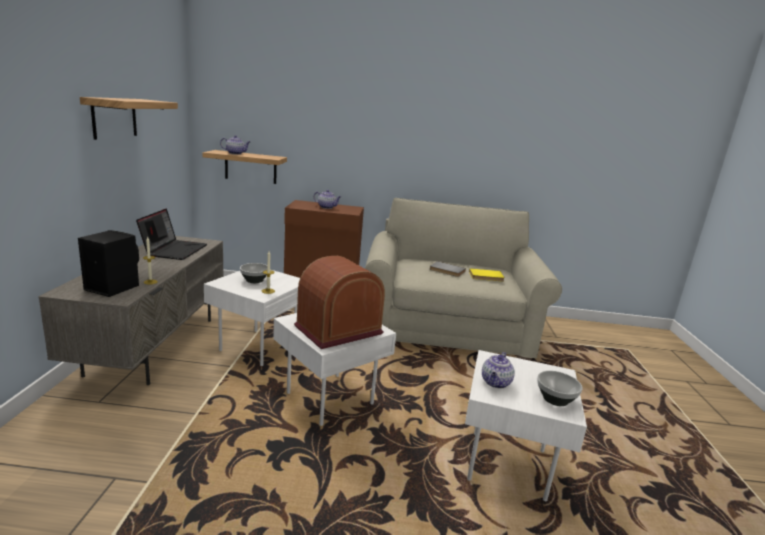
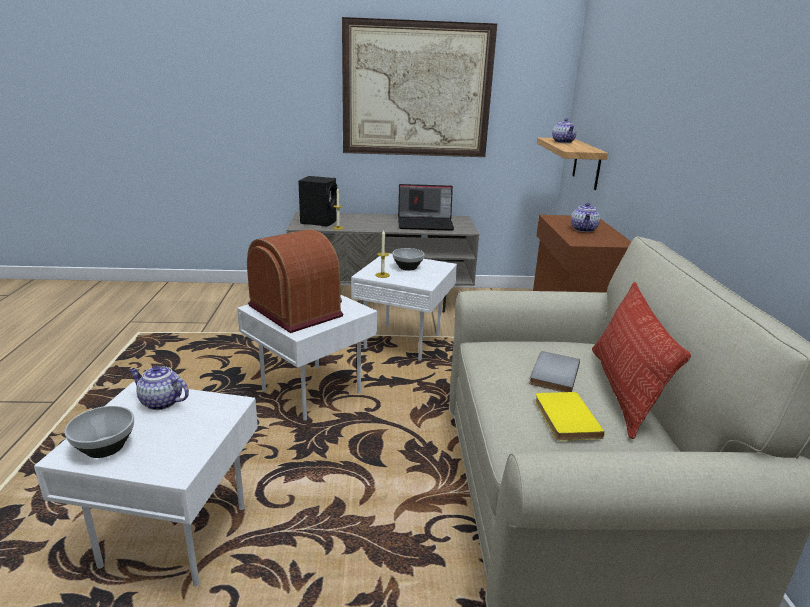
camera: 85 degrees right, 5 degrees up
shelf [80,97,178,140] -> picture [342,17,497,157]
none -> pillow [592,282,691,439]

